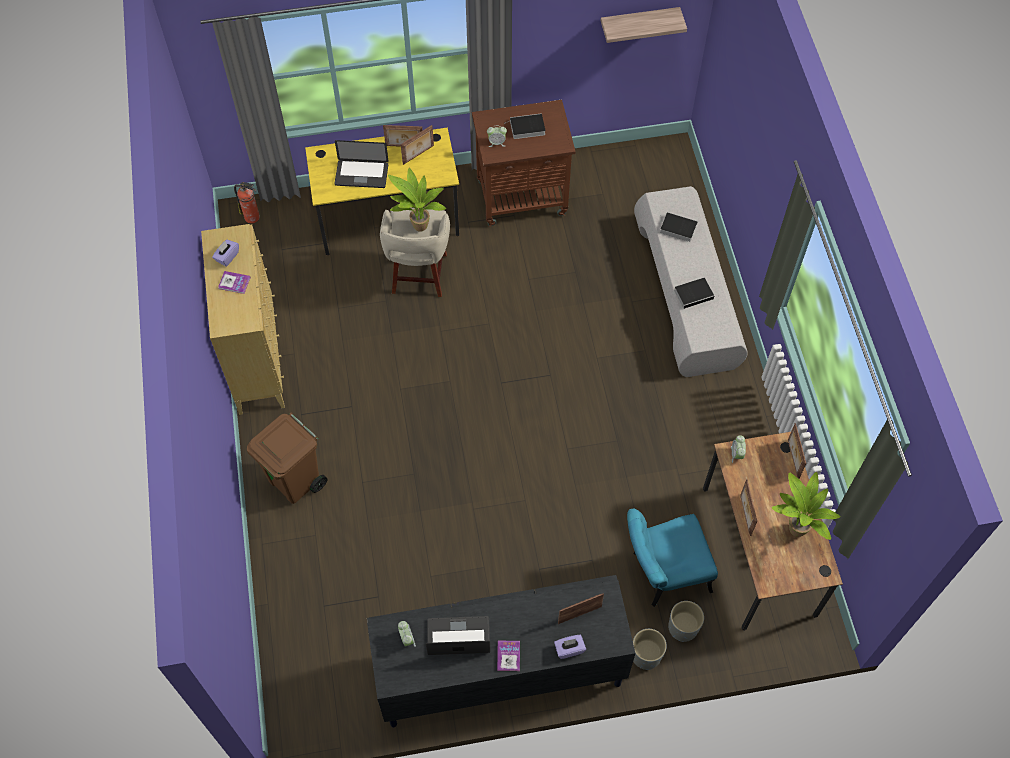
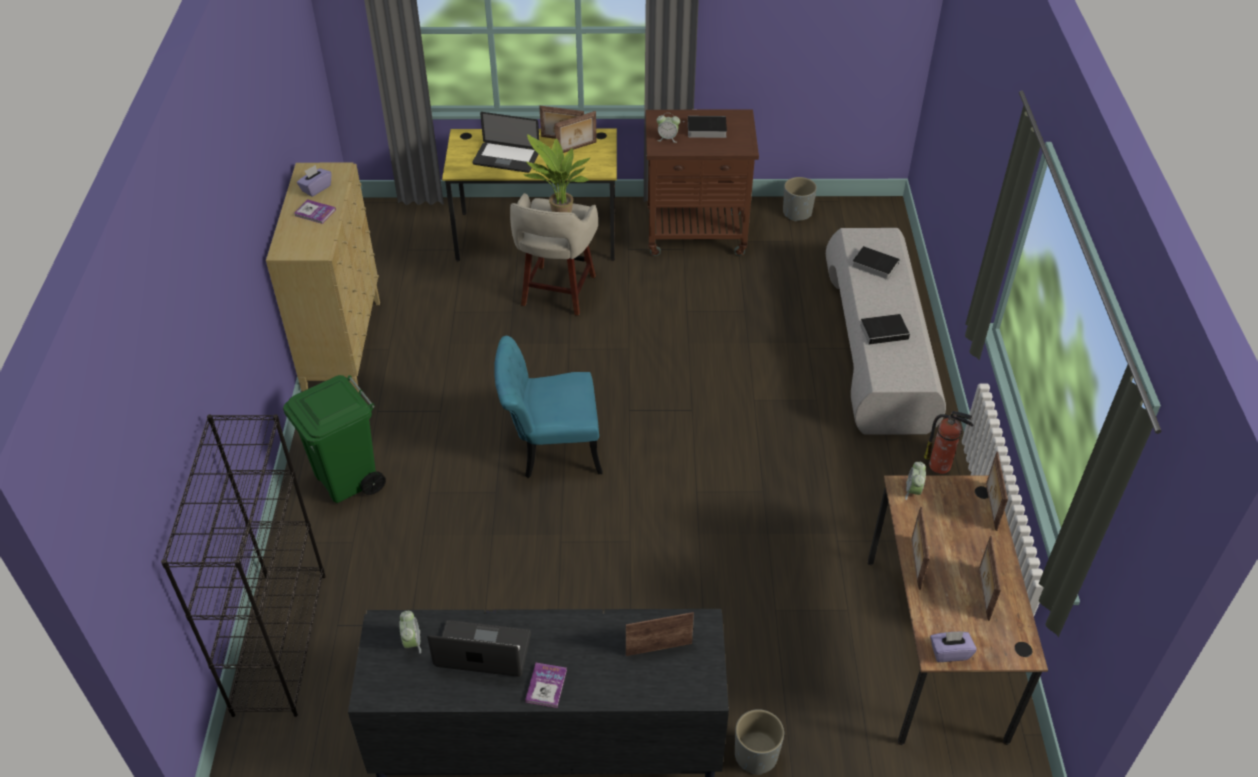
camera: 10 degrees right, 15 degrees down
fire extinguisher [234,182,260,223] -> fire extinguisher moved to [924,411,973,474]
brown trash can [247,413,327,504] -> green trash can [283,375,386,503]
purple tissue box [554,635,586,659] -> purple tissue box moved to [930,632,977,662]
shelf [601,7,687,43] -> none
turquoise chair [627,509,718,607] -> turquoise chair moved to [494,336,603,478]
grey planter [668,601,704,642] -> grey planter moved to [783,177,817,222]
potted plant [772,472,841,540] -> picture frame [979,536,1001,621]
none -> black bookcase [161,414,326,717]

